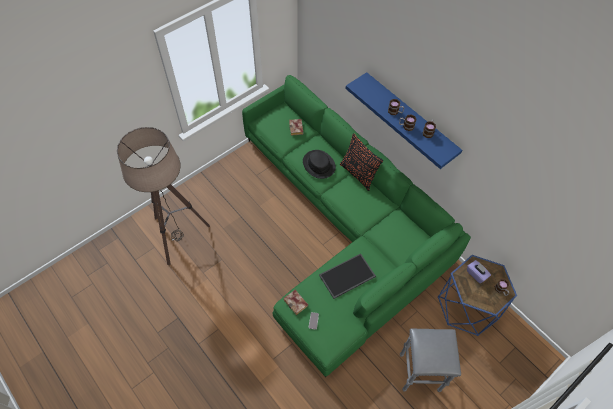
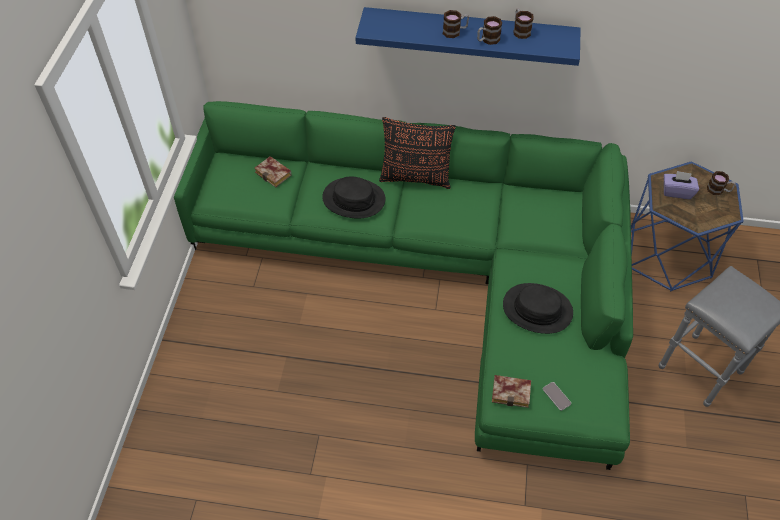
camera: 40 degrees left, 5 degrees down
floor lamp [117,127,210,265] -> none
tray [319,253,376,299] -> black hat [503,283,573,334]

